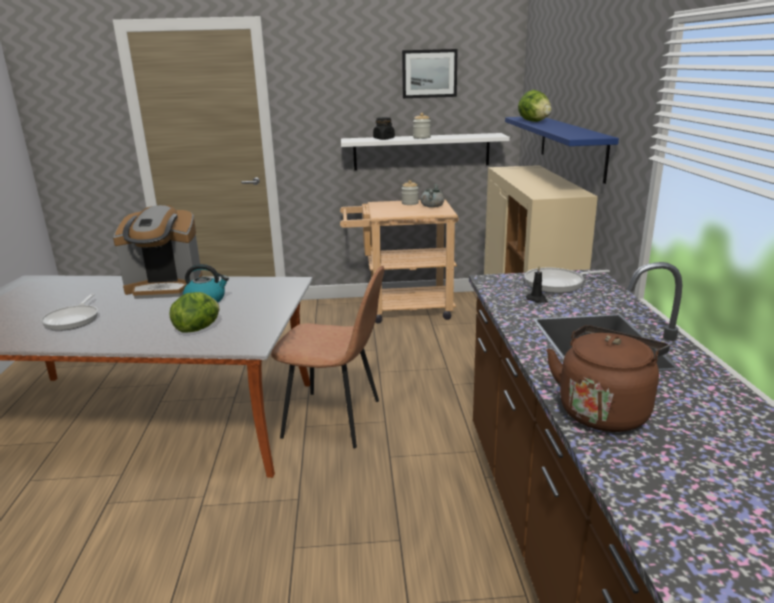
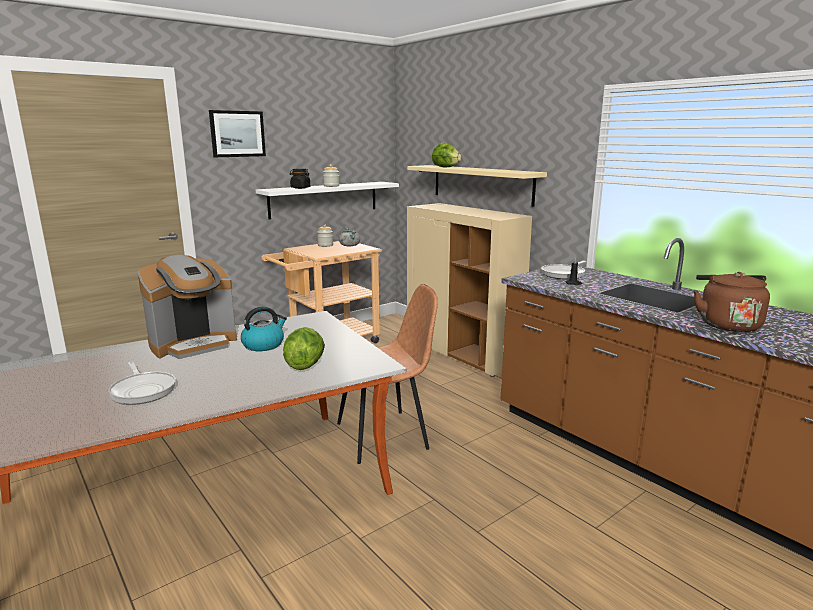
camera: 35 degrees left, 5 degrees down
picture [402,49,458,98] -> picture moved to [209,110,266,157]
blue shelf [505,117,619,184] -> beige shelf [407,165,547,207]

